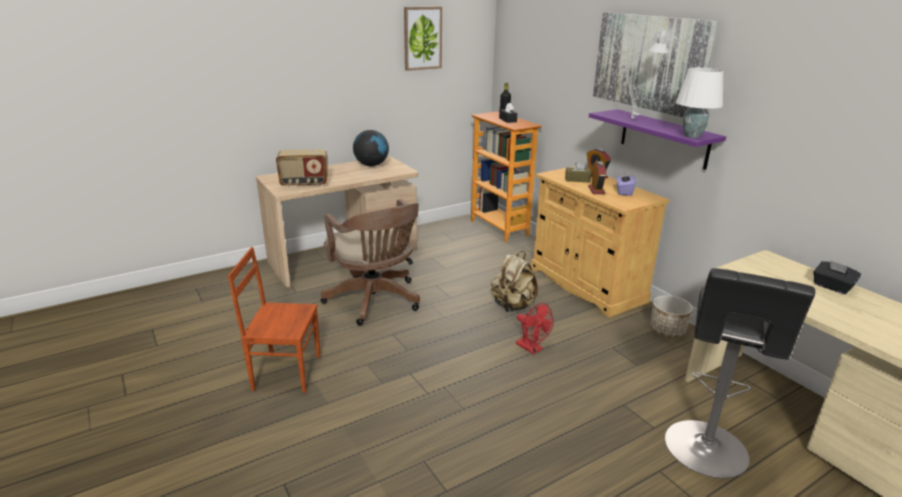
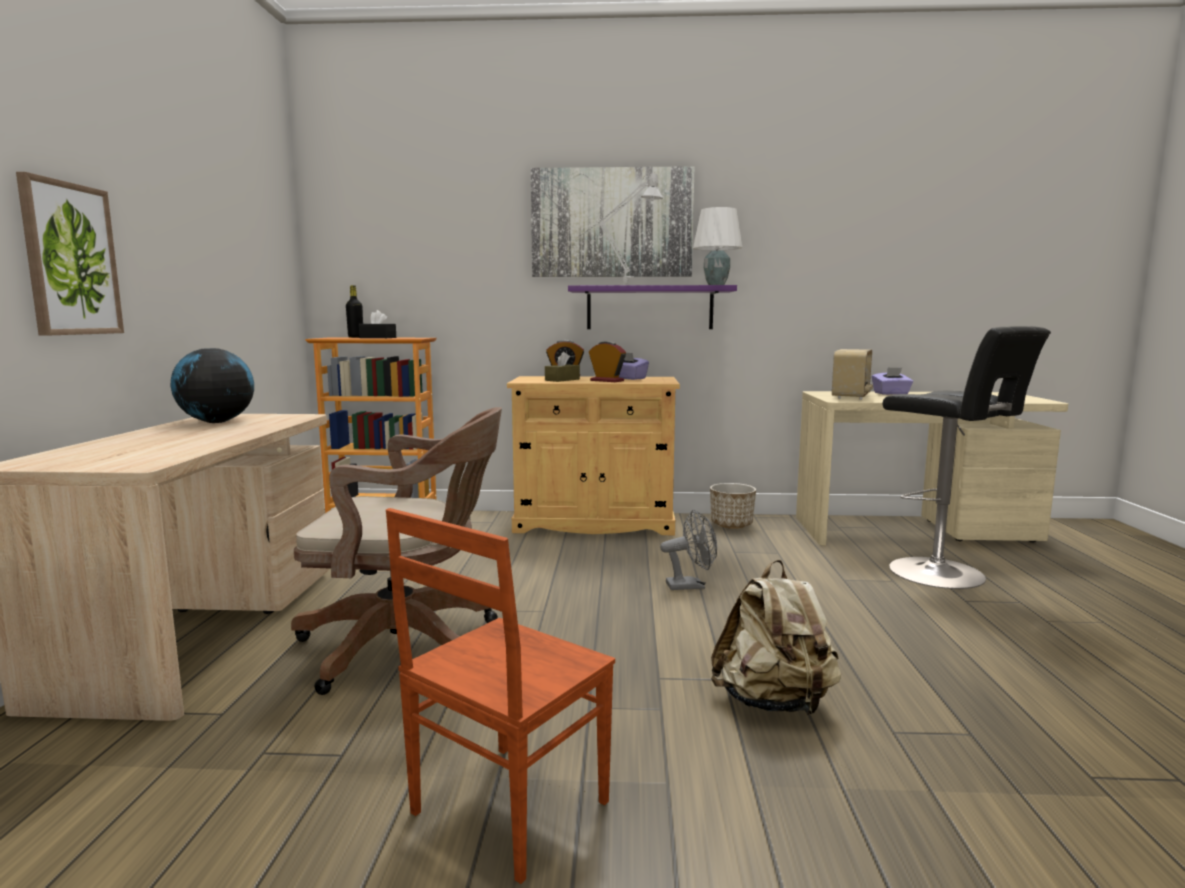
camera: 55 degrees left, 15 degrees down
radio [276,149,328,187] -> radio moved to [832,349,873,400]
picture [404,7,442,71] -> picture moved to [16,172,124,336]
beige backpack [491,251,538,312] -> beige backpack moved to [711,560,841,715]
red fan [516,303,554,355] -> grey fan [660,510,717,590]
black tissue box [813,261,861,294] -> purple tissue box [872,367,913,395]

